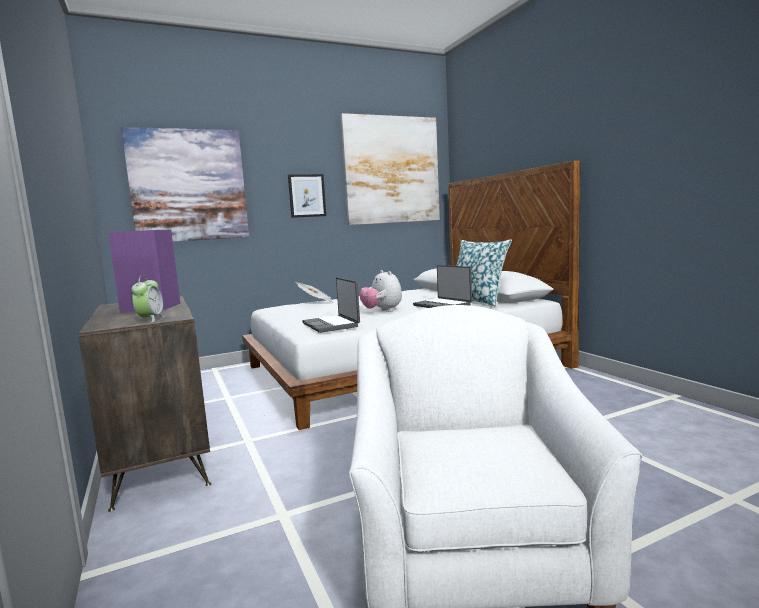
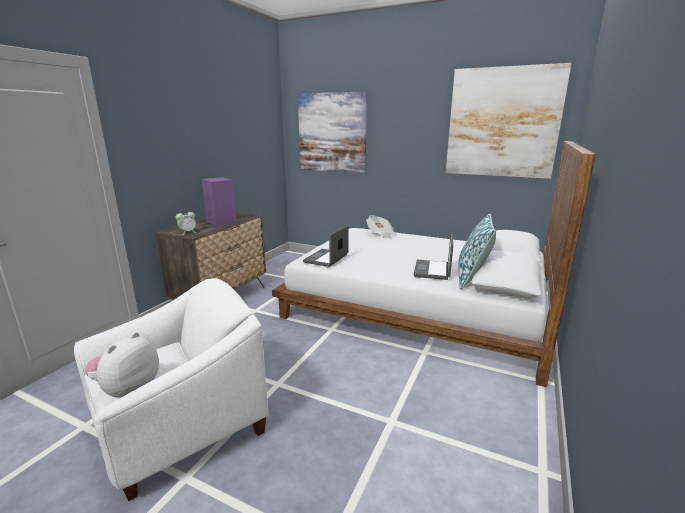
camera: 50 degrees right, 10 degrees up
picture [288,174,326,218] -> none
plush toy [360,270,402,312] -> plush toy moved to [85,332,159,398]

